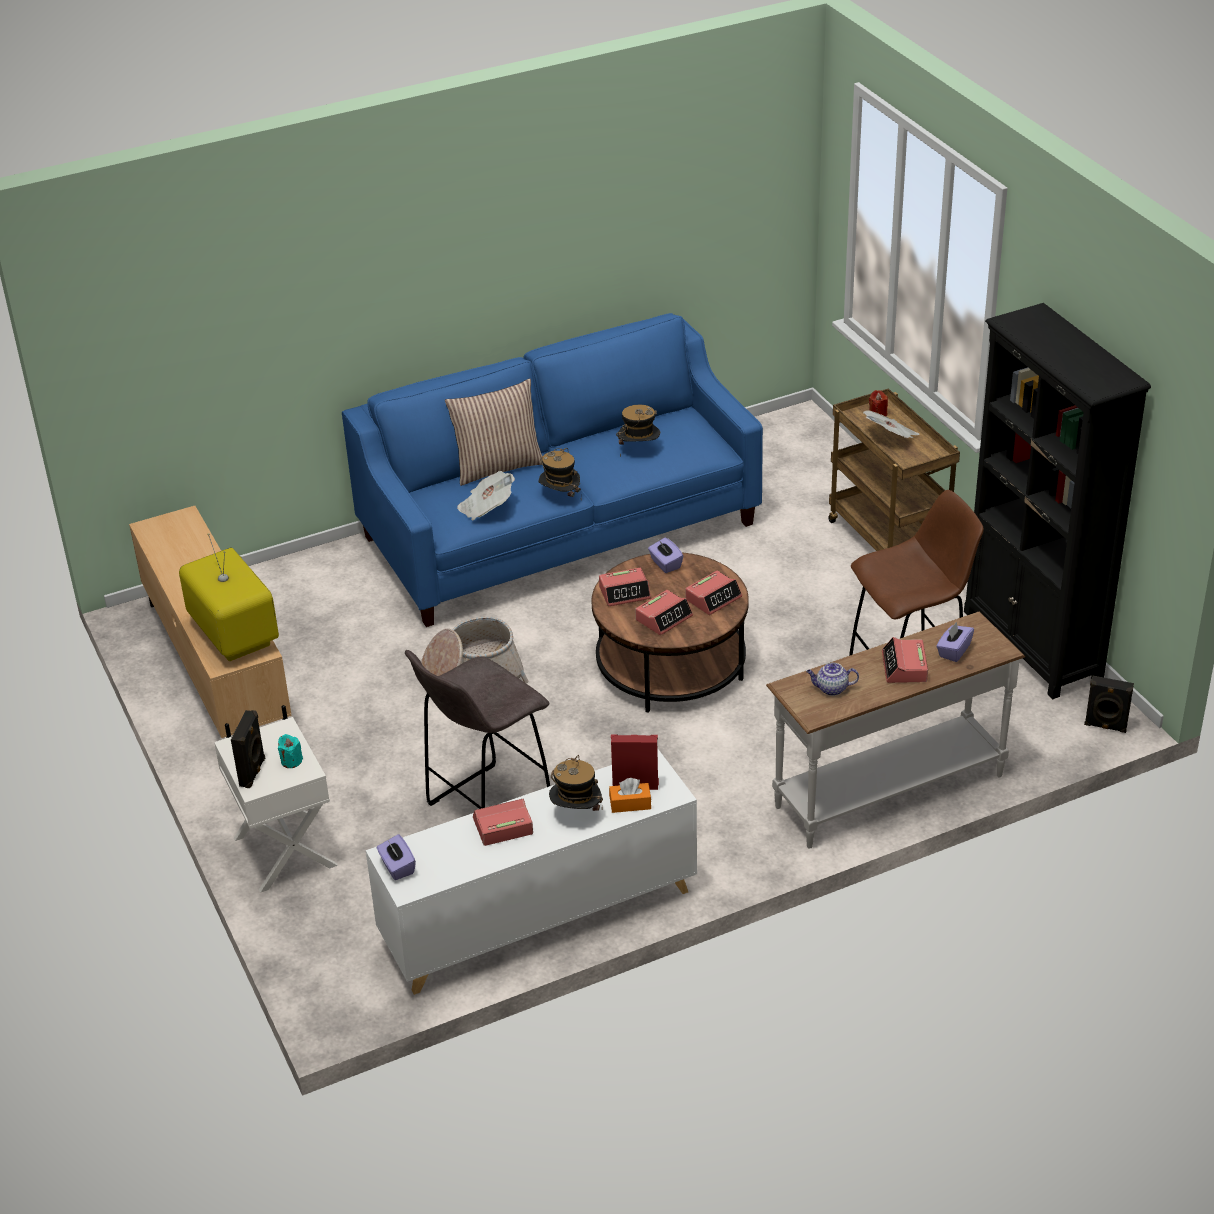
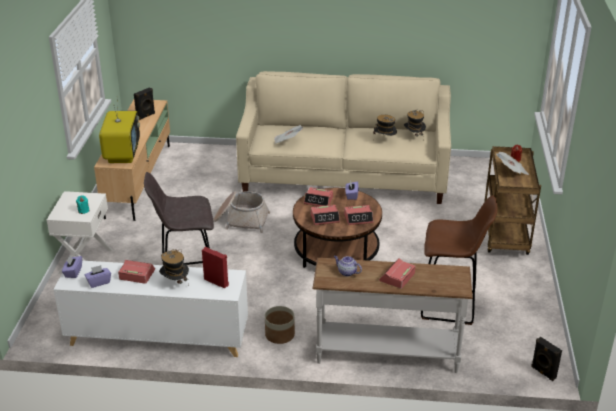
camera: 30 degrees right, 5 degrees down
black speaker [231,710,265,788] -> black speaker moved to [134,87,155,120]
blue sofa [342,313,763,627] -> beige sofa [236,71,451,204]
pillow [445,379,542,486] -> none
hat [539,448,581,497] -> hat moved to [404,110,426,137]
orange tissue box [609,778,651,813] -> none
purple tissue box [936,622,974,662] -> purple tissue box moved to [85,265,111,288]
black bookcase [964,303,1151,699] -> none
none -> planter [265,306,295,344]

